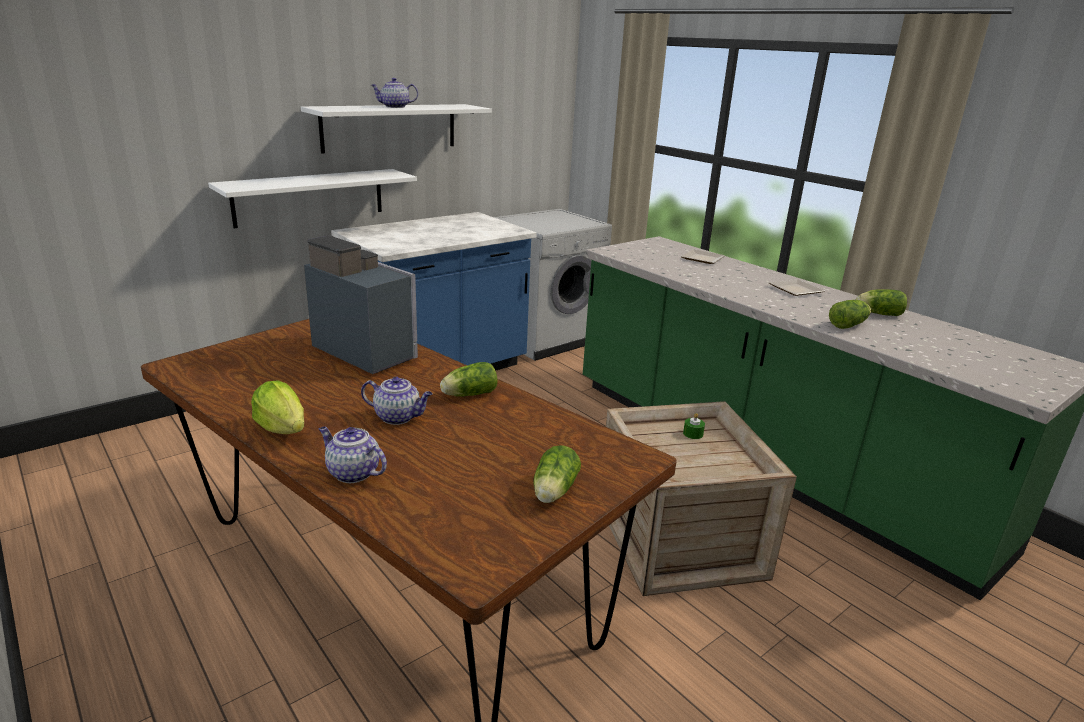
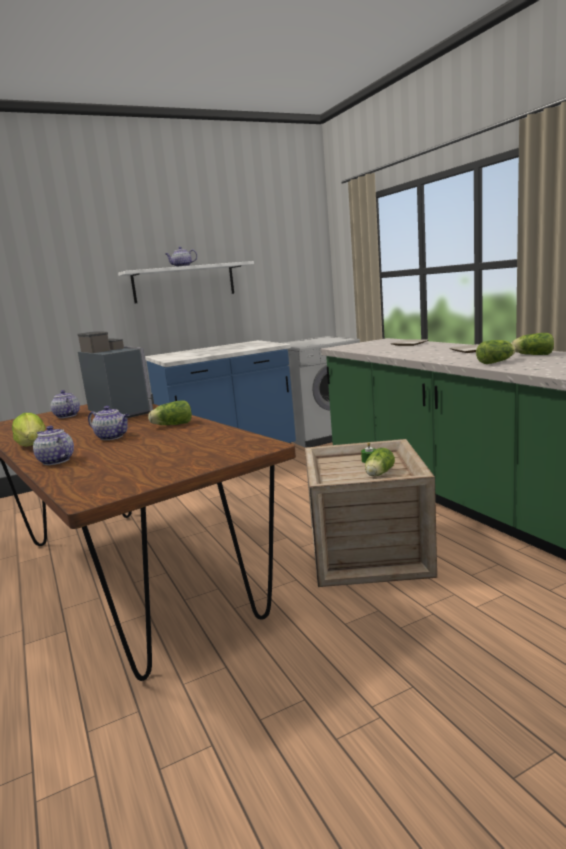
camera: 15 degrees right, 10 degrees down
white shelf [208,169,417,228] -> none
lettuce [533,445,581,503] -> lettuce moved to [365,448,395,476]
none -> teapot [51,390,80,418]

